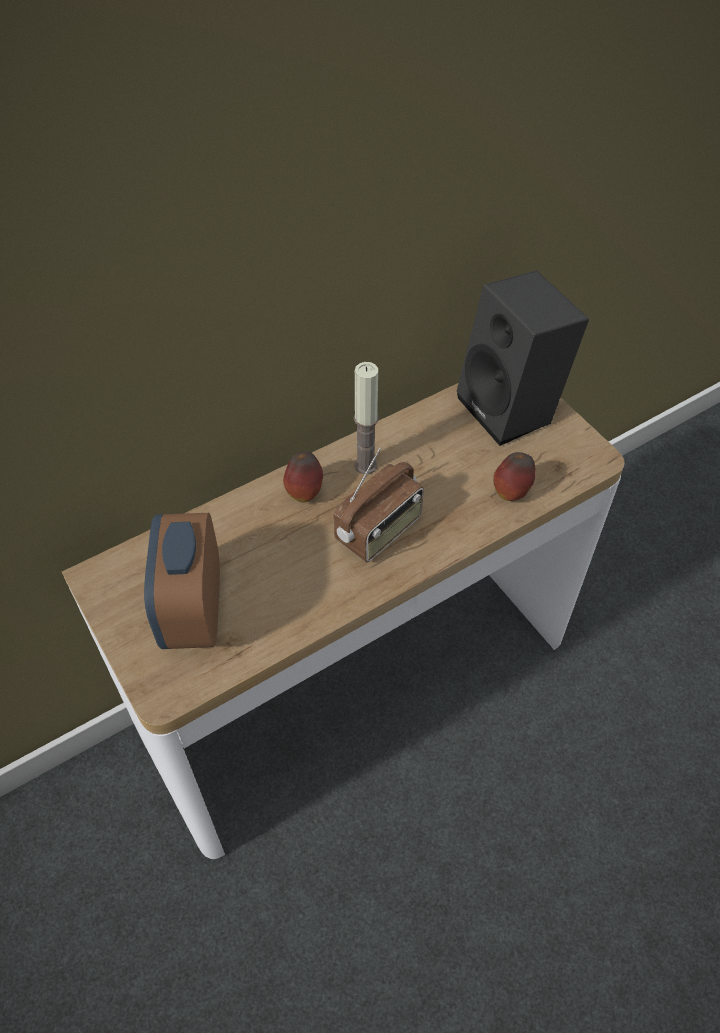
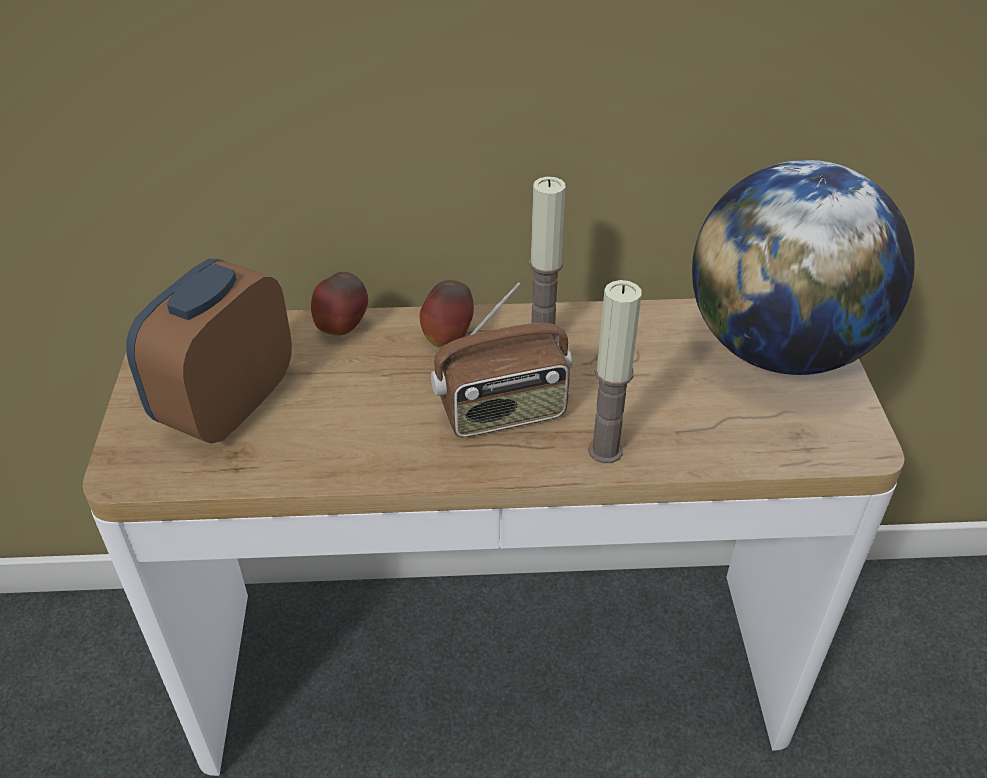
camera: 30 degrees right, 10 degrees down
black speaker [456,270,589,446] -> globe [692,160,914,375]
apple [493,452,536,501] -> apple moved to [311,272,368,336]
none -> candle [588,280,642,463]

